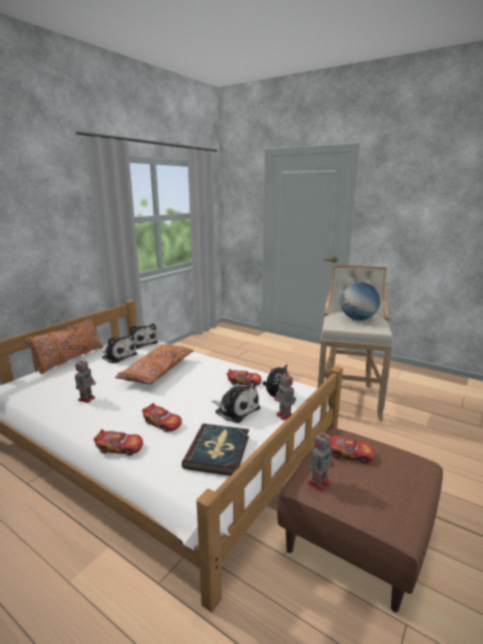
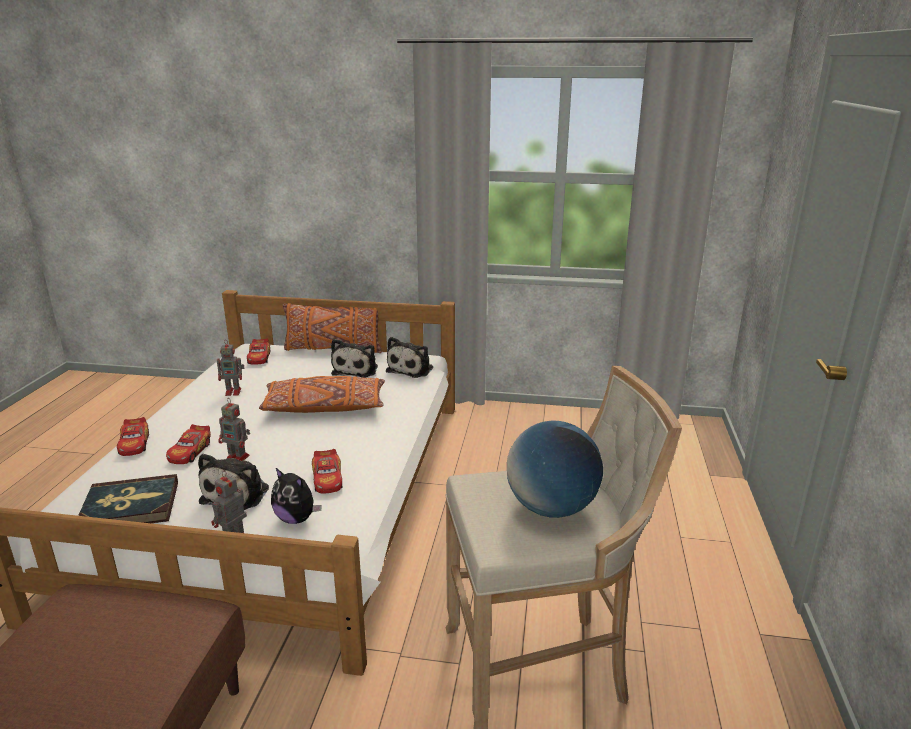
camera: 65 degrees right, 5 degrees up
toy robot [308,429,334,492] -> toy robot moved to [218,398,250,461]
toy car [328,434,375,464] -> toy car moved to [247,338,270,365]

